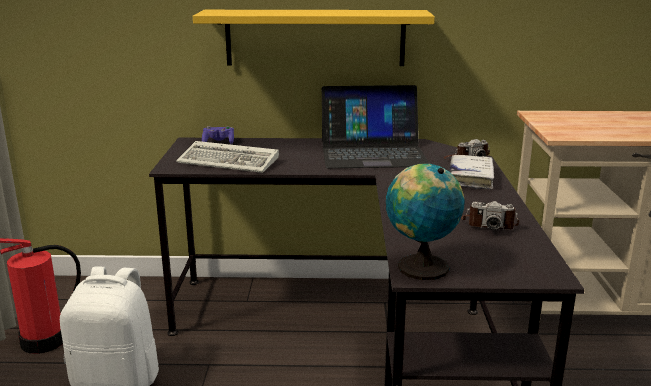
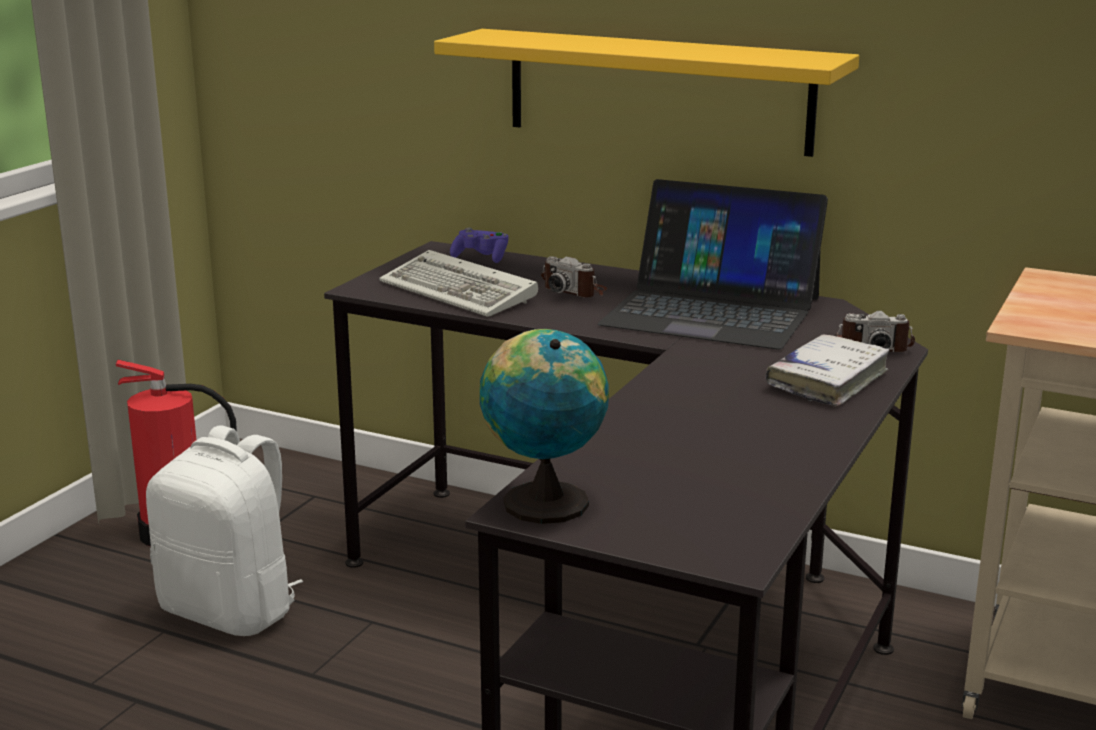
camera: 25 degrees right, 0 degrees up
camera [461,201,519,230] -> camera moved to [541,256,607,297]

